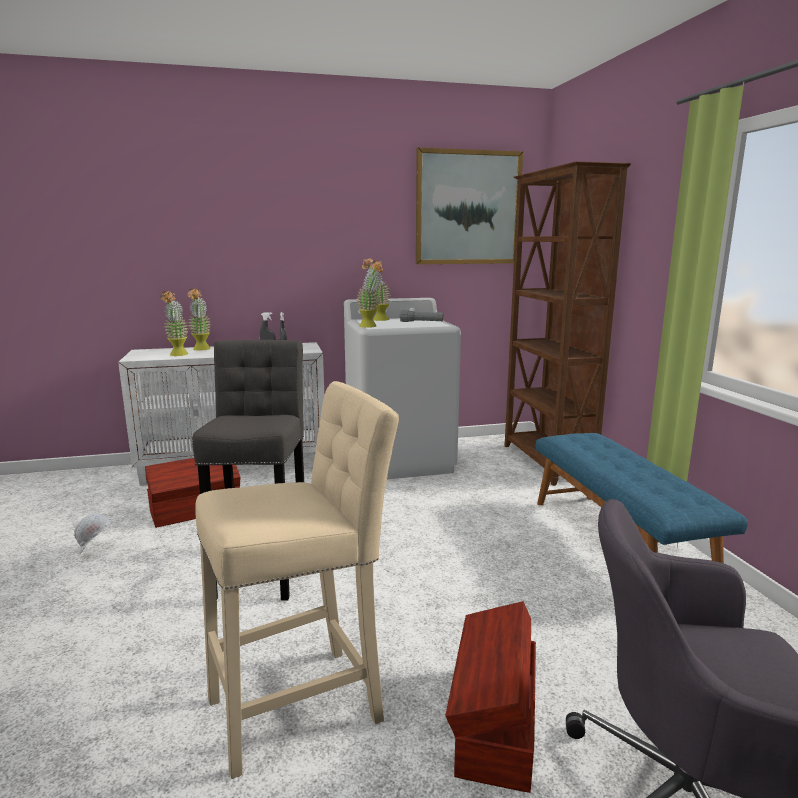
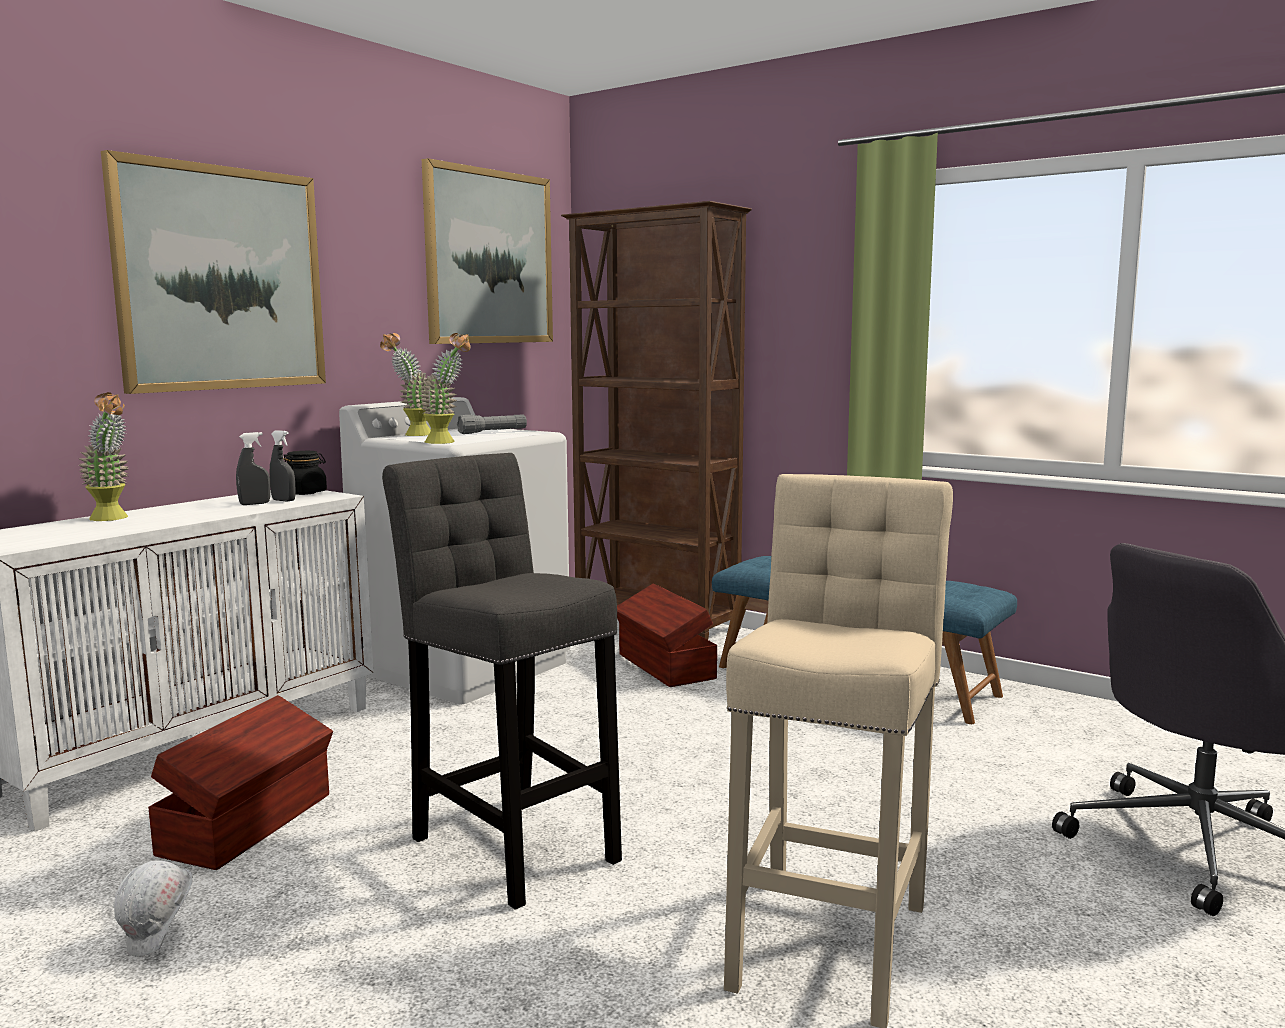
camera: 40 degrees left, 5 degrees down
potted plant [160,291,189,356] -> none
brown storage box [445,601,536,793] -> brown storage box moved to [617,584,717,687]
none -> picture [101,150,326,394]
none -> black jar [283,451,327,495]

